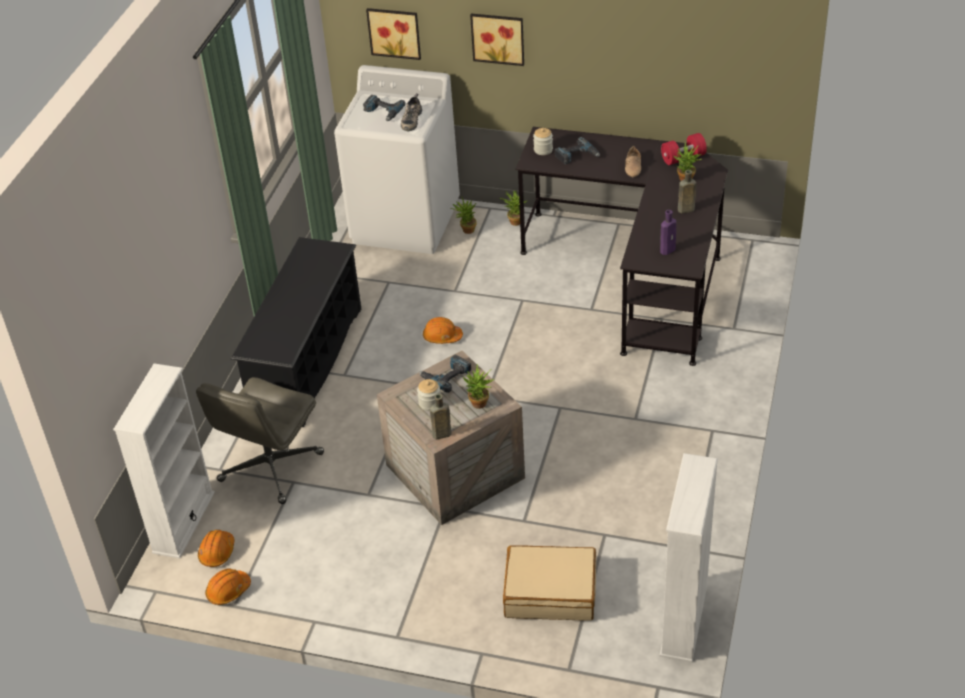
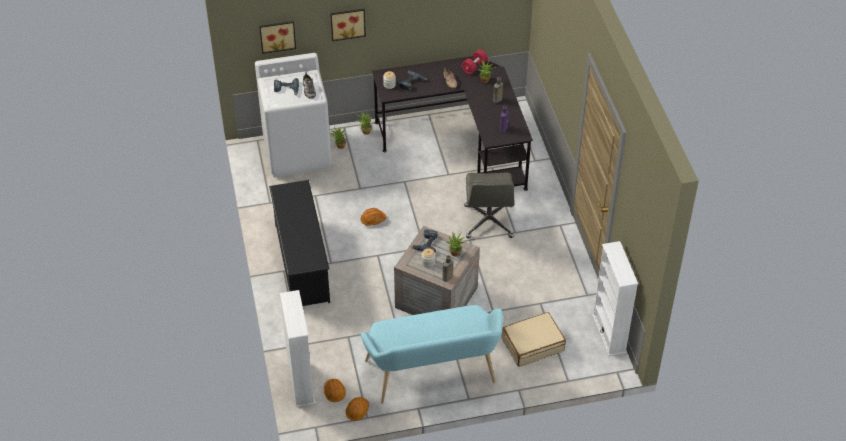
camera: 30 degrees left, 5 degrees up
grey office chair [196,377,324,504] -> grey office chair moved to [465,172,514,239]
none -> turquoise bench [361,305,503,404]

